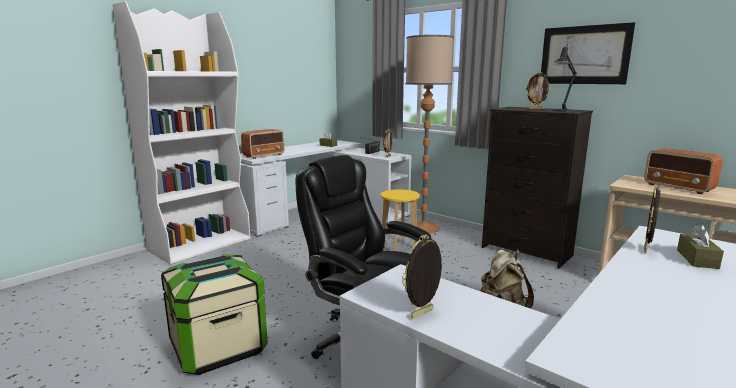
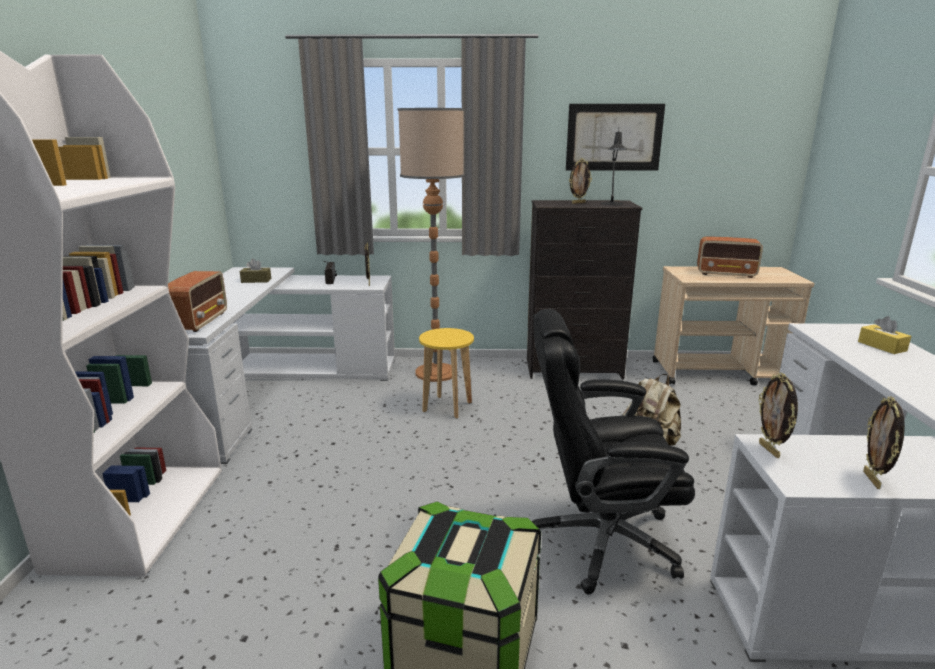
camera: 40 degrees left, 5 degrees up
picture frame [644,186,661,254] -> picture frame moved to [759,373,798,458]
brown tissue box [677,224,724,269] -> yellow tissue box [858,316,911,354]

